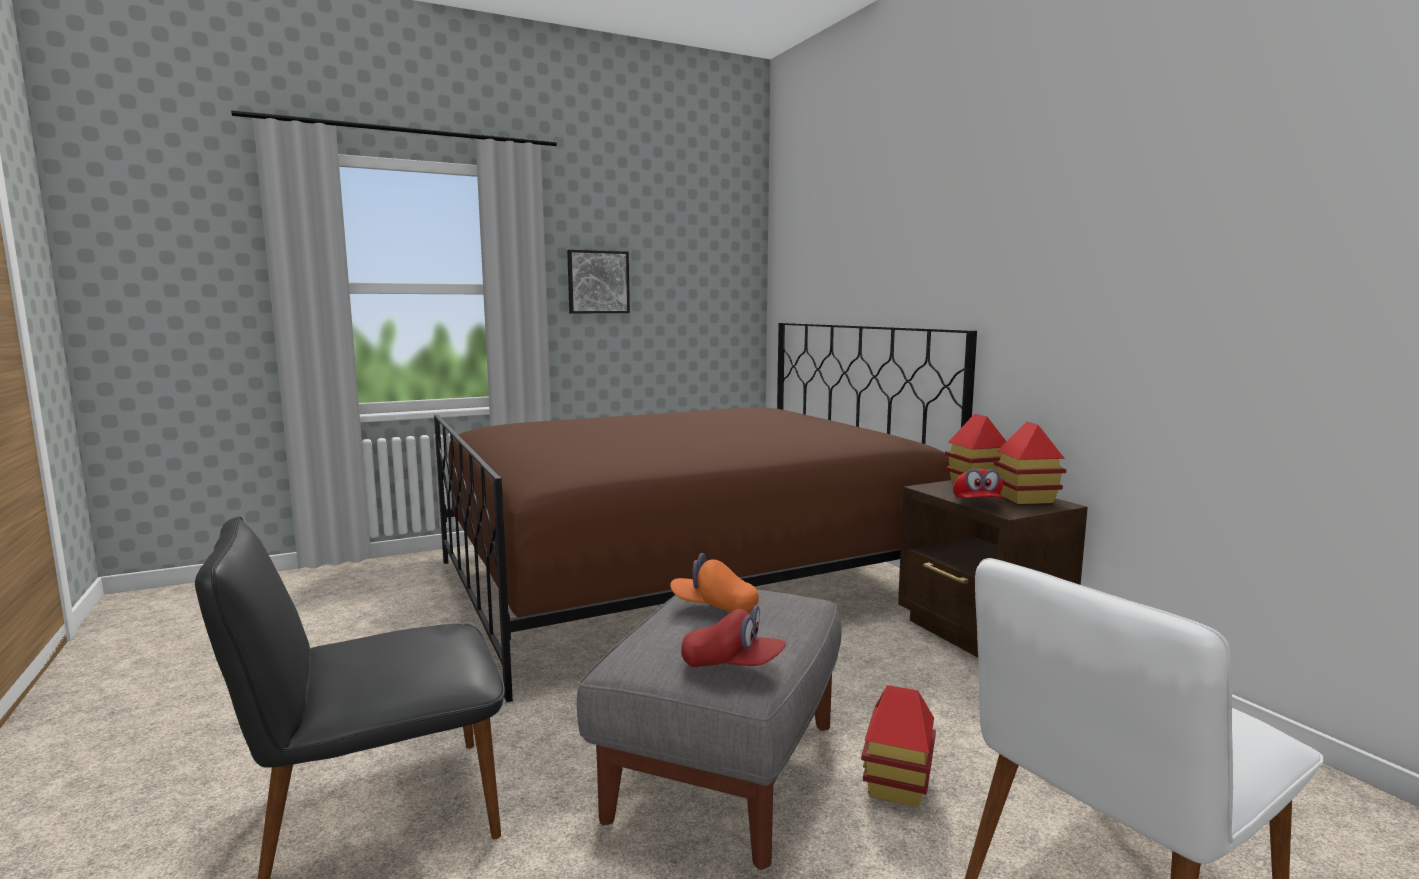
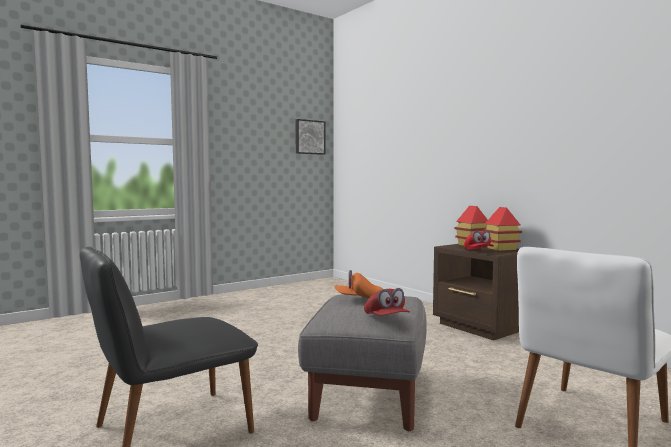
camera: 10 degrees left, 5 degrees down
brown bed [434,323,977,702] -> none
picture [567,250,630,313] -> picture moved to [295,119,325,155]
red cap [681,605,786,667] -> red cap turned 60 degrees clockwise [364,288,410,316]
toy house [861,685,936,808] -> none

